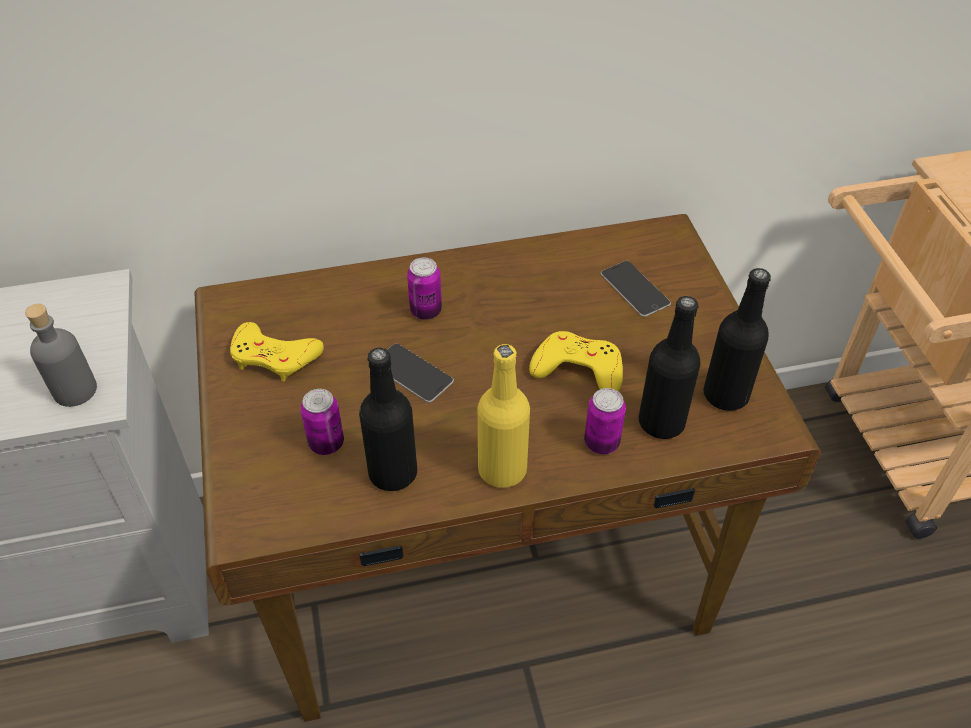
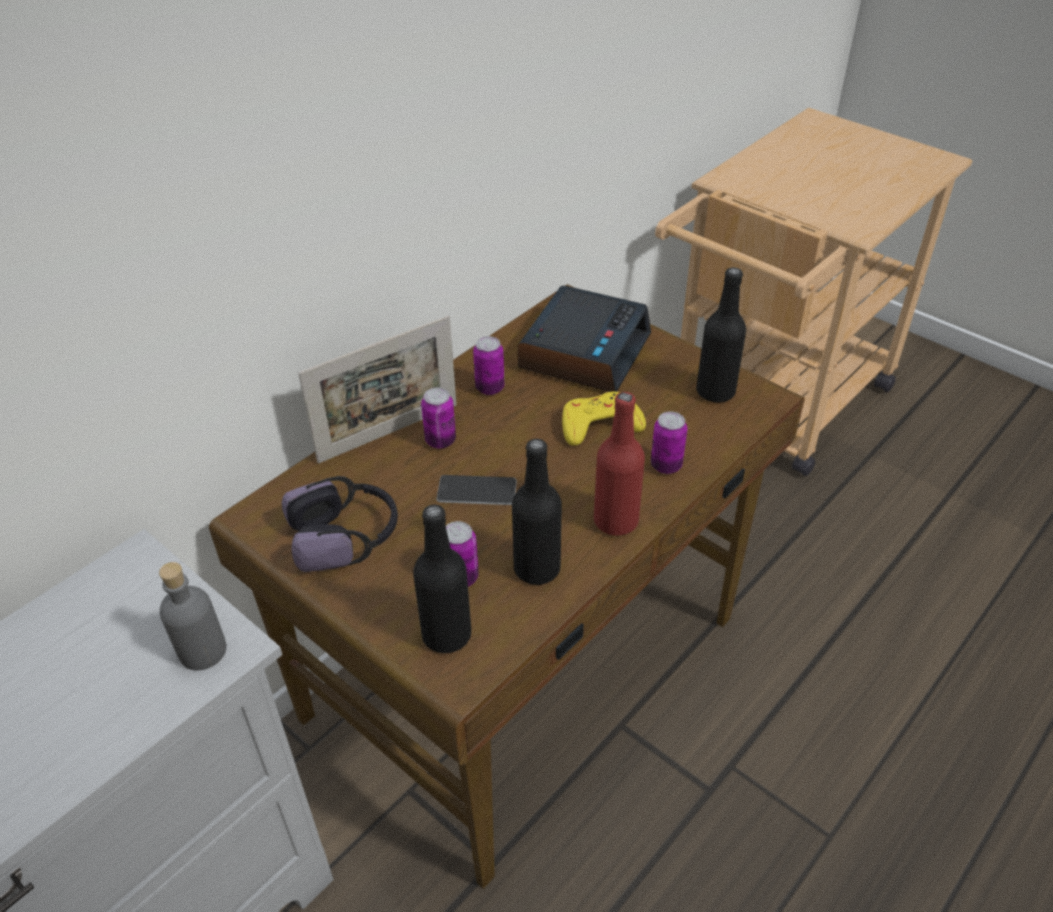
camera: 35 degrees left, 5 degrees down
yellow game controller [230,322,324,381] -> headphones [281,476,398,572]
yellow bottle [478,344,530,488] -> red bottle [594,392,645,536]
phone [601,261,671,317] -> alarm clock [518,286,651,392]
black bottle [639,296,701,439] -> black bottle moved to [413,504,471,653]
none -> picture frame [298,315,457,463]
none -> can [473,336,504,395]

